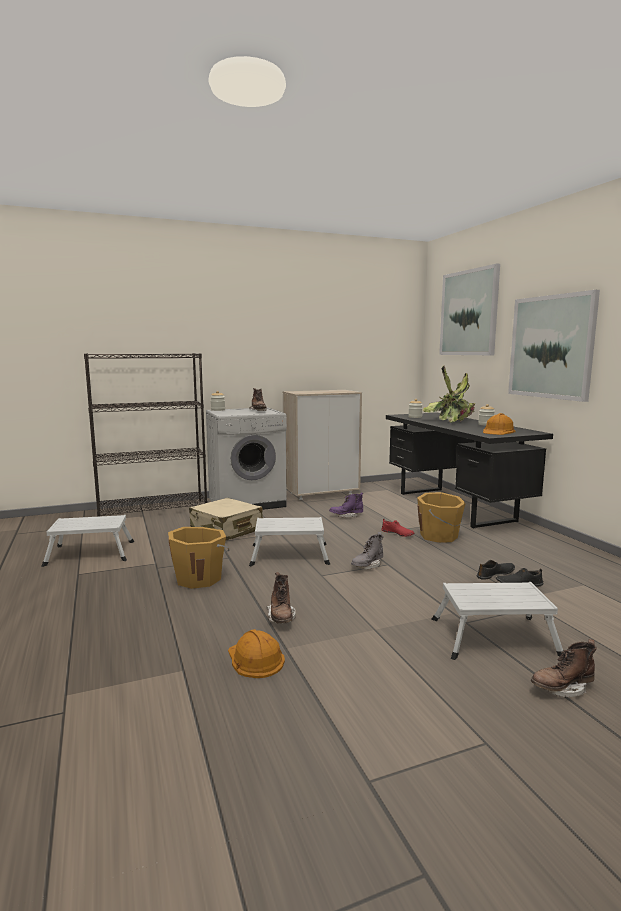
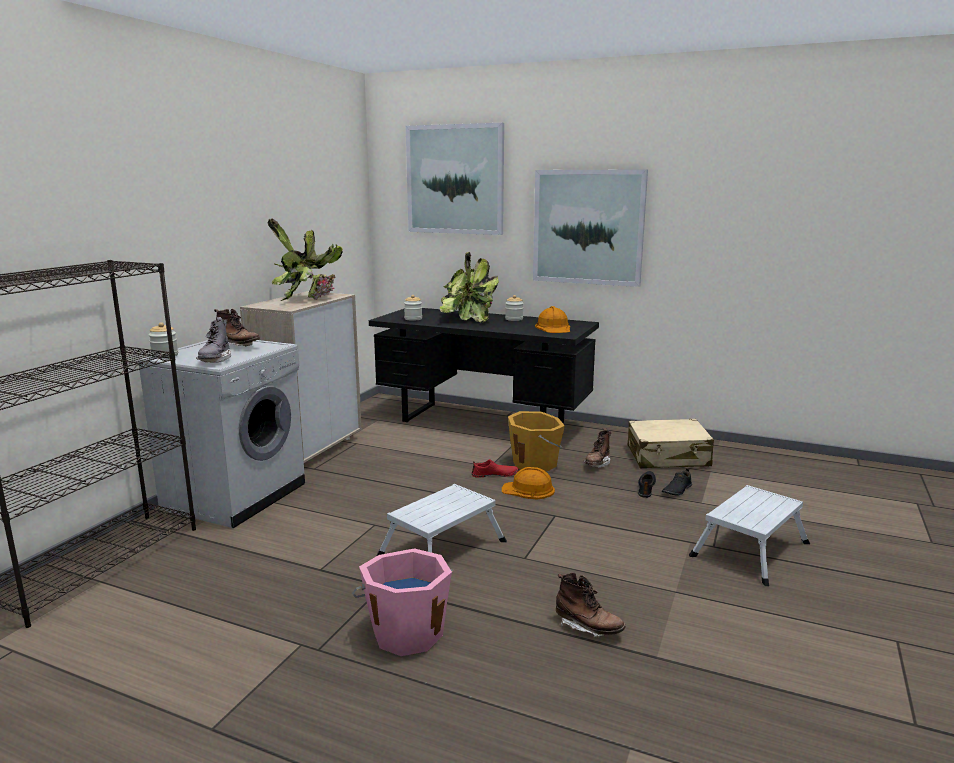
camera: 45 degrees left, 5 degrees up
white step ladder [42,515,134,567] -> none
orange bucket [168,527,230,589] -> pink bucket [352,548,454,656]
beige suitcase [189,498,263,540] -> beige suitcase moved to [628,419,714,468]
orange hard hat [228,629,285,678] -> orange hard hat moved to [502,467,555,499]
purple boot [329,493,363,518] -> none
grey boot [351,532,384,570] -> grey boot moved to [196,317,231,363]
brown boot [531,639,597,697] -> brown boot moved to [584,428,611,468]
none -> potted plant [268,219,343,301]

